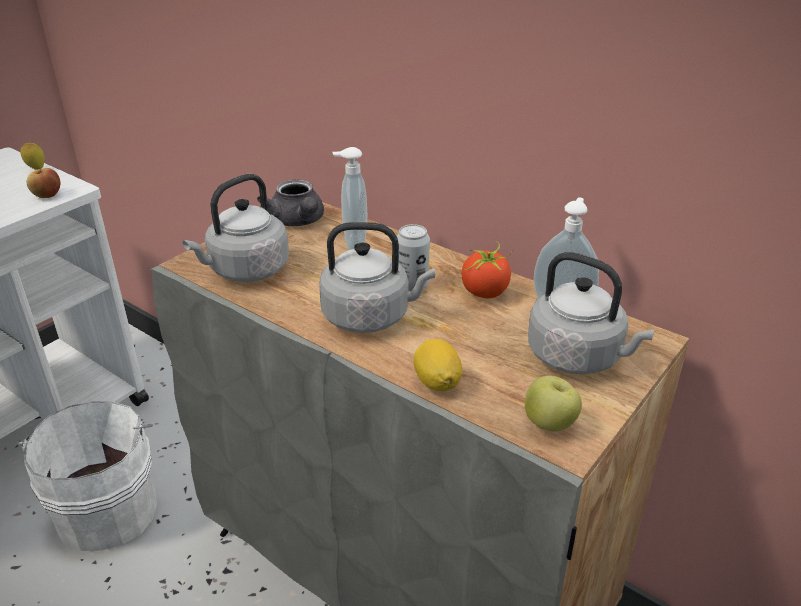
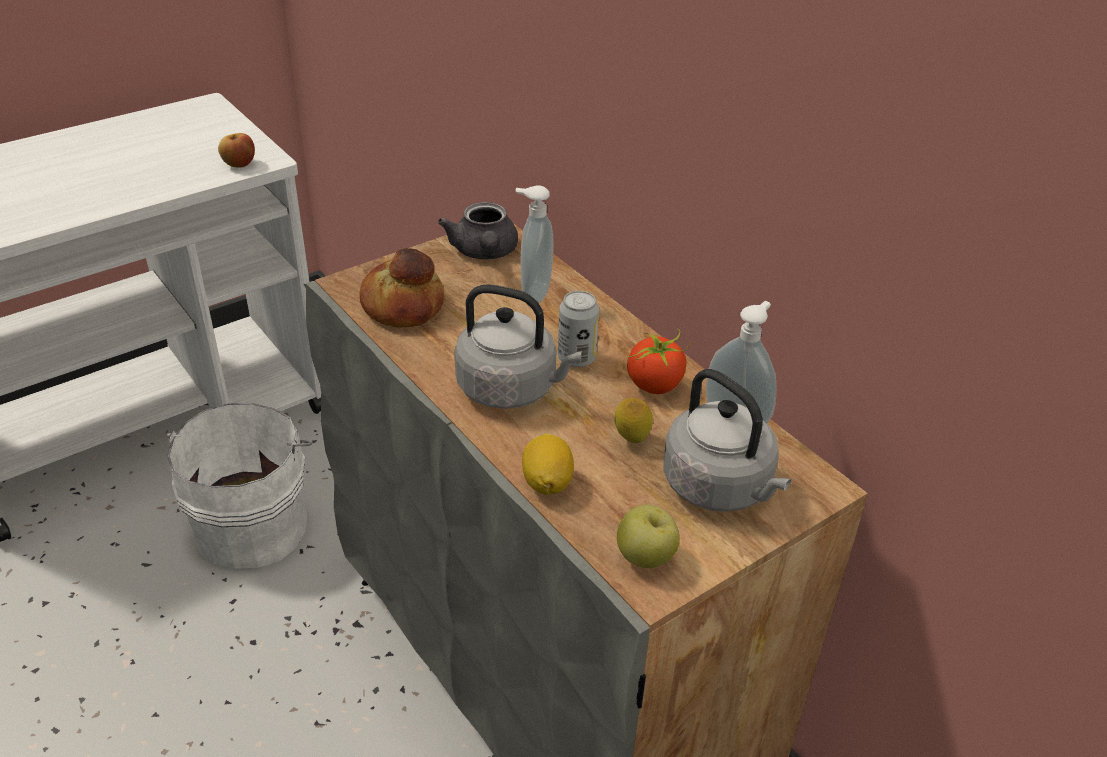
camera: 15 degrees right, 5 degrees up
lemon [20,143,45,170] -> lemon moved to [614,398,653,443]
grey kettle [183,174,289,282] -> bread [359,248,445,327]

